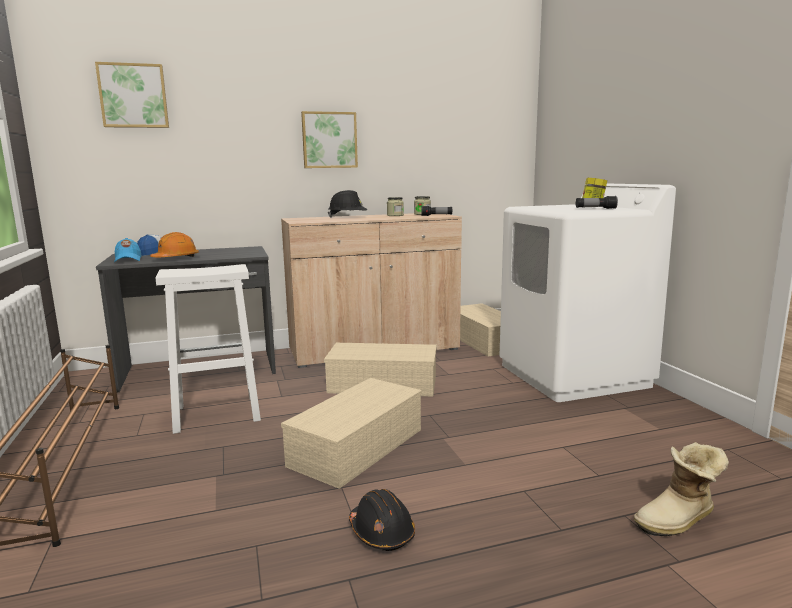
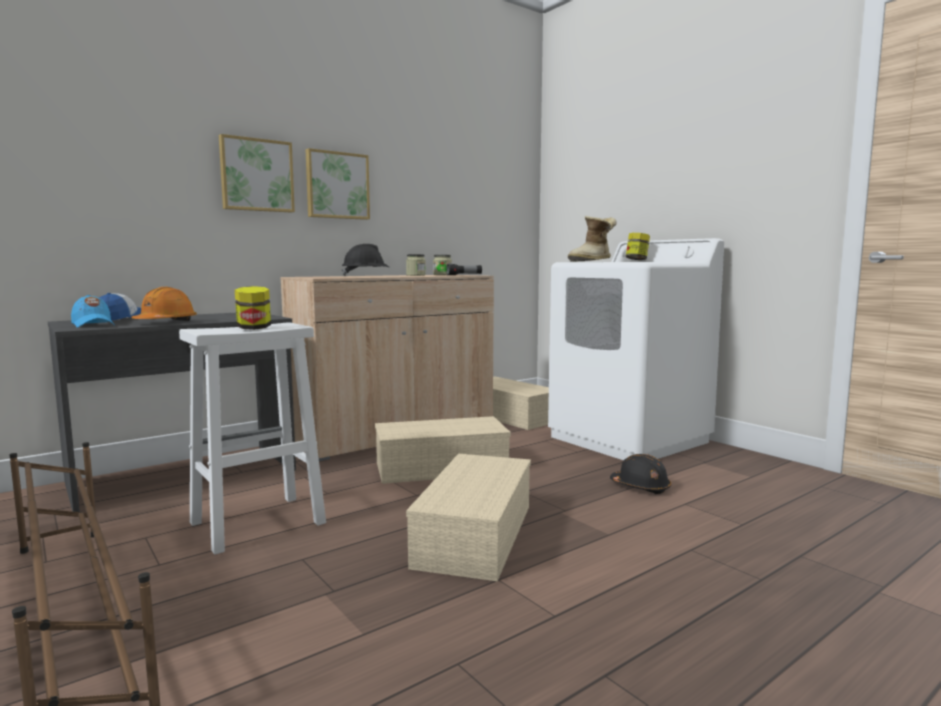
camera: 20 degrees left, 5 degrees down
picture [95,62,169,128] -> picture moved to [219,134,295,213]
black hard hat [349,489,415,551] -> black hard hat moved to [610,454,671,494]
flashlight [576,196,618,209] -> none
boot [634,442,729,536] -> boot moved to [568,216,617,262]
none -> jar [235,286,271,330]

